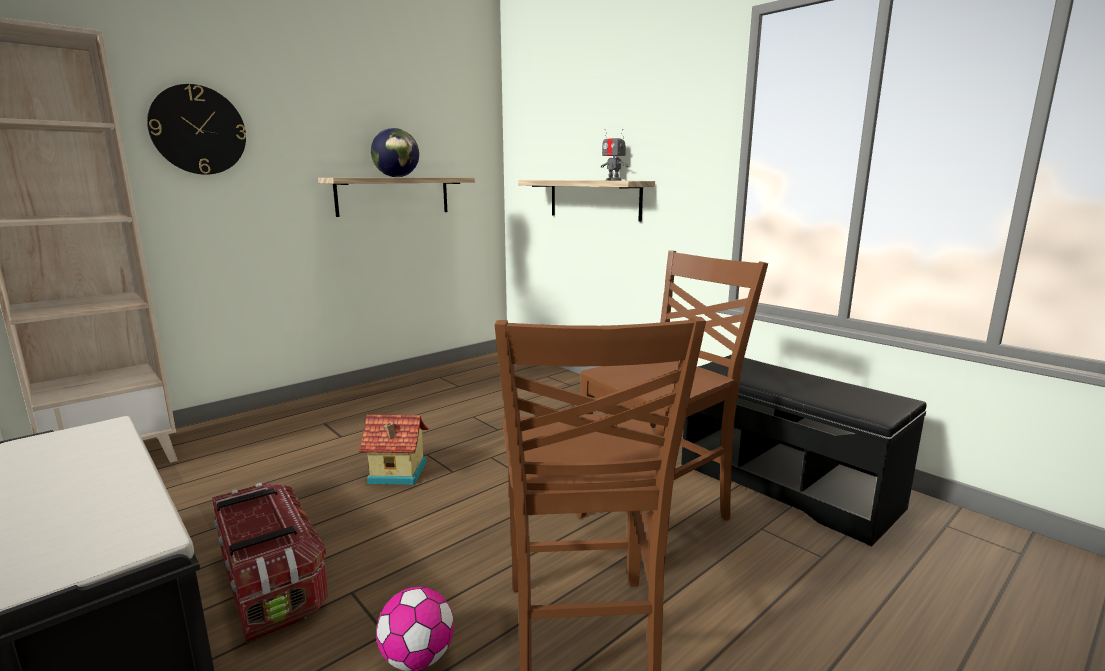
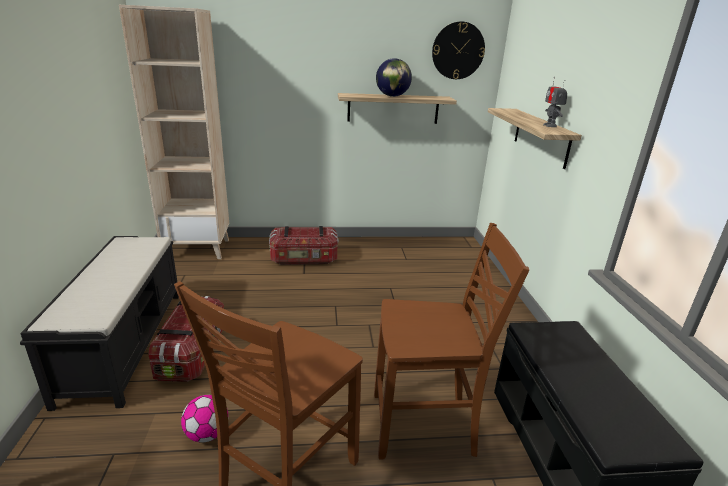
camera: 35 degrees right, 10 degrees up
wall clock [147,84,246,175] -> wall clock moved to [432,22,485,79]
toy house [359,415,429,485] -> none
none -> storage box [269,226,338,265]

